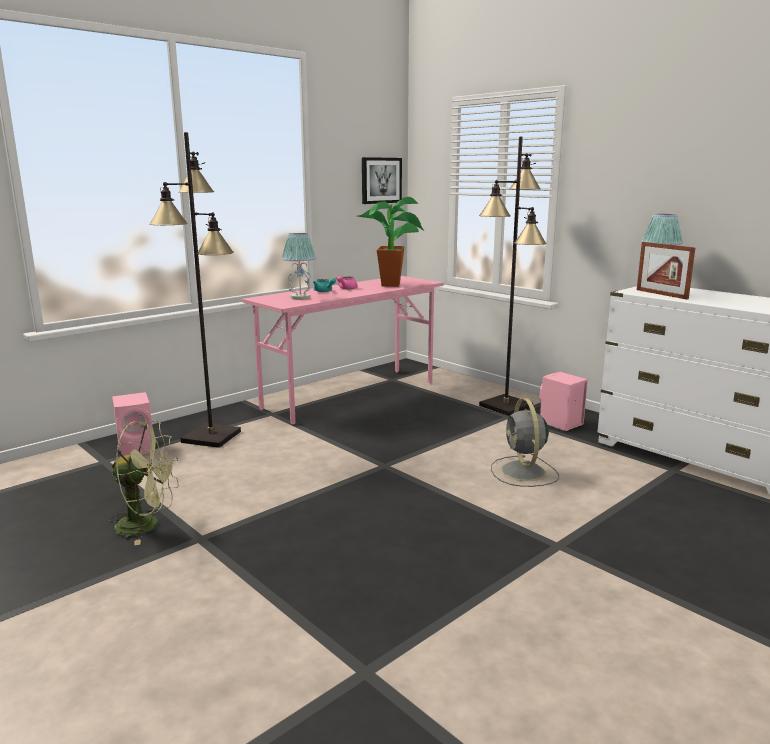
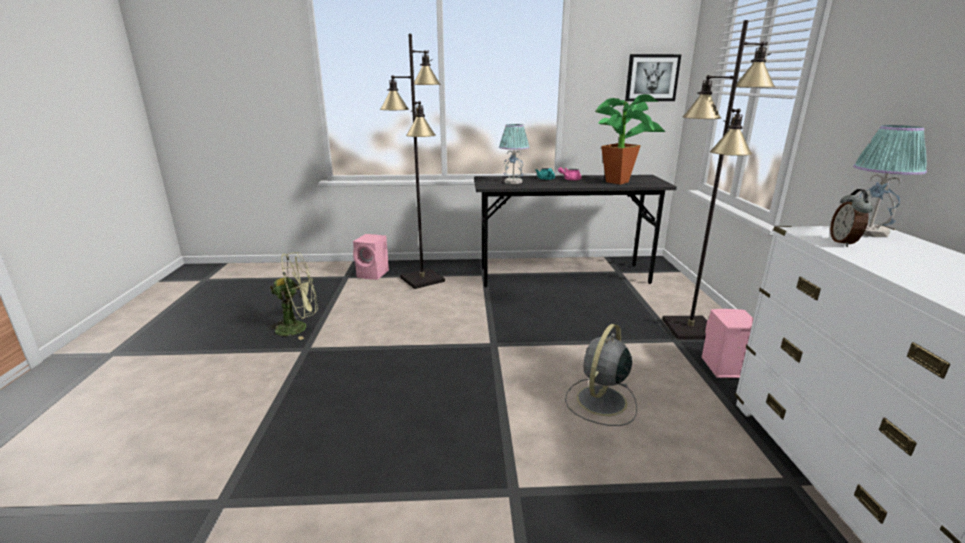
camera: 40 degrees right, 5 degrees up
green fan [108,421,178,545] -> green fan turned 60 degrees counterclockwise [266,252,318,340]
pink desk [242,276,443,424] -> grey desk [474,175,677,287]
picture frame [637,242,696,300] -> alarm clock [830,189,873,247]

